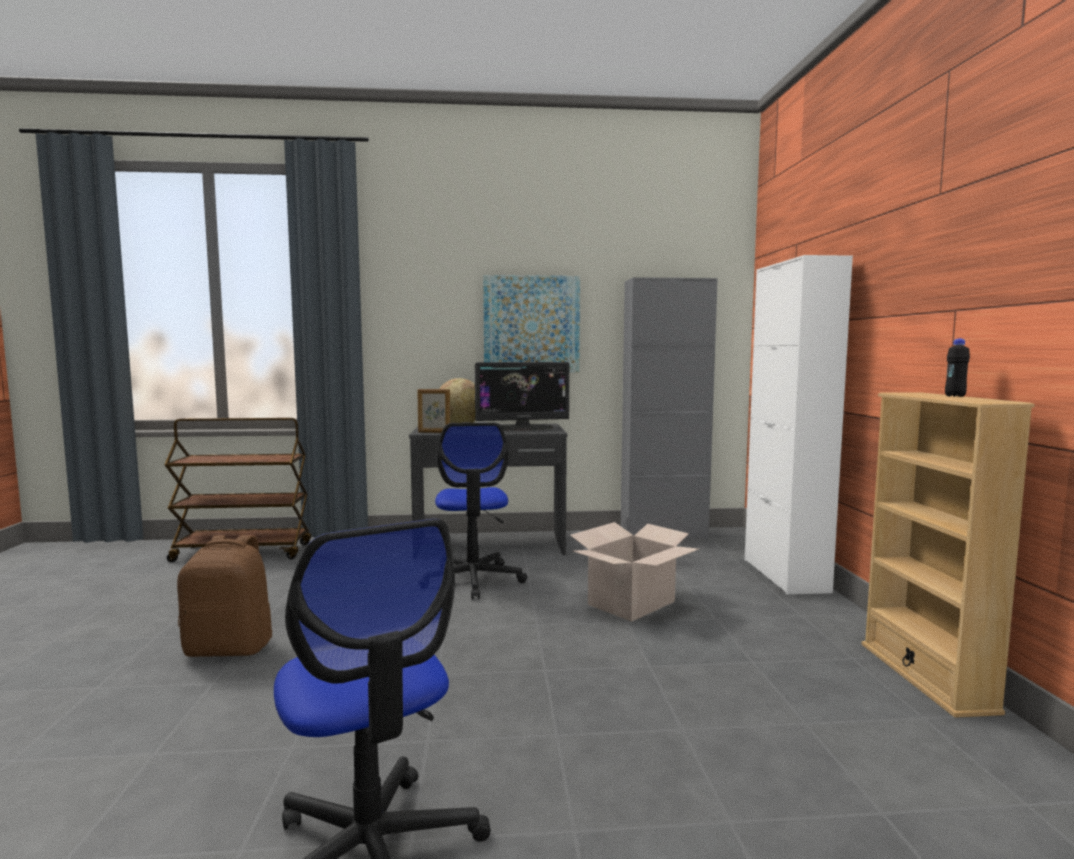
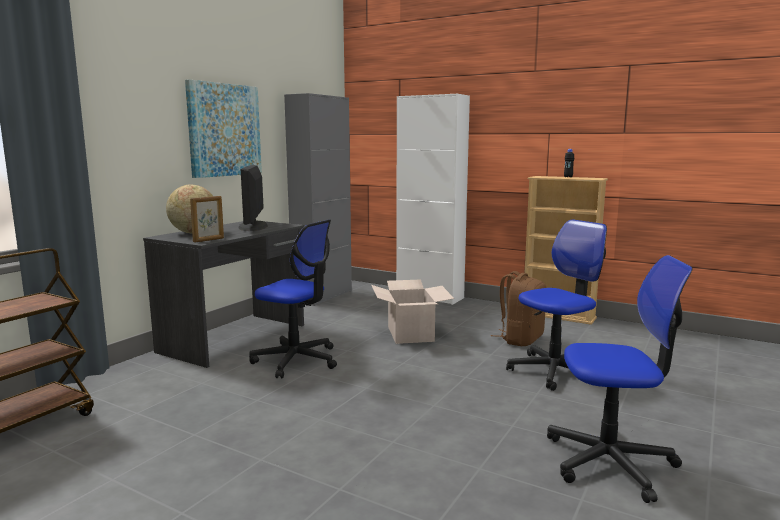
camera: 55 degrees left, 5 degrees up
brown backpack [177,535,272,657] -> brown backpack moved to [491,271,546,346]
monitor [475,362,569,431] -> monitor turned 150 degrees clockwise [239,164,268,231]
none -> office chair [506,219,607,391]

